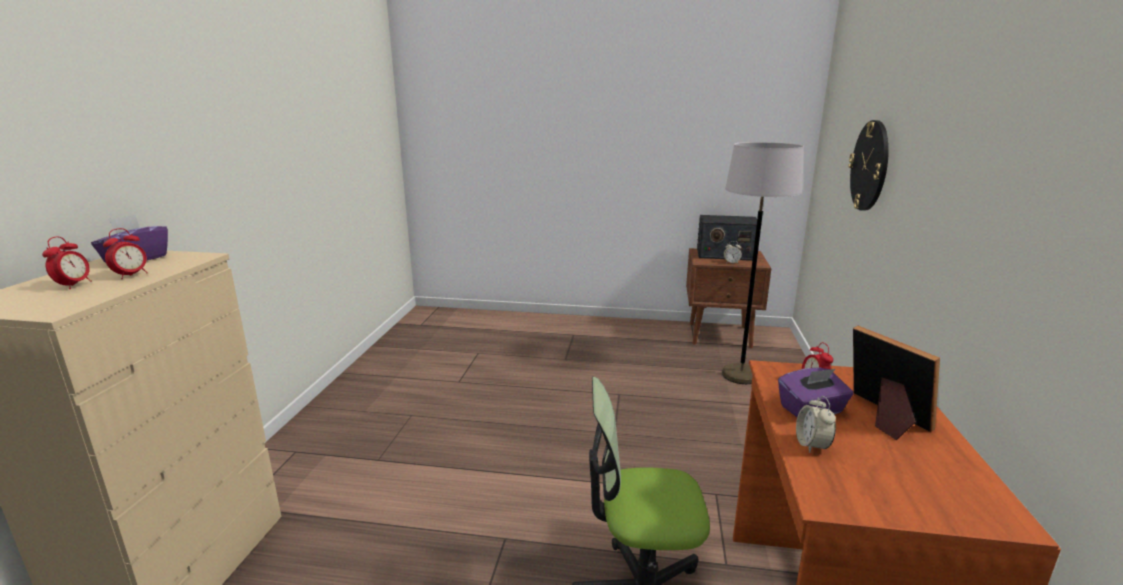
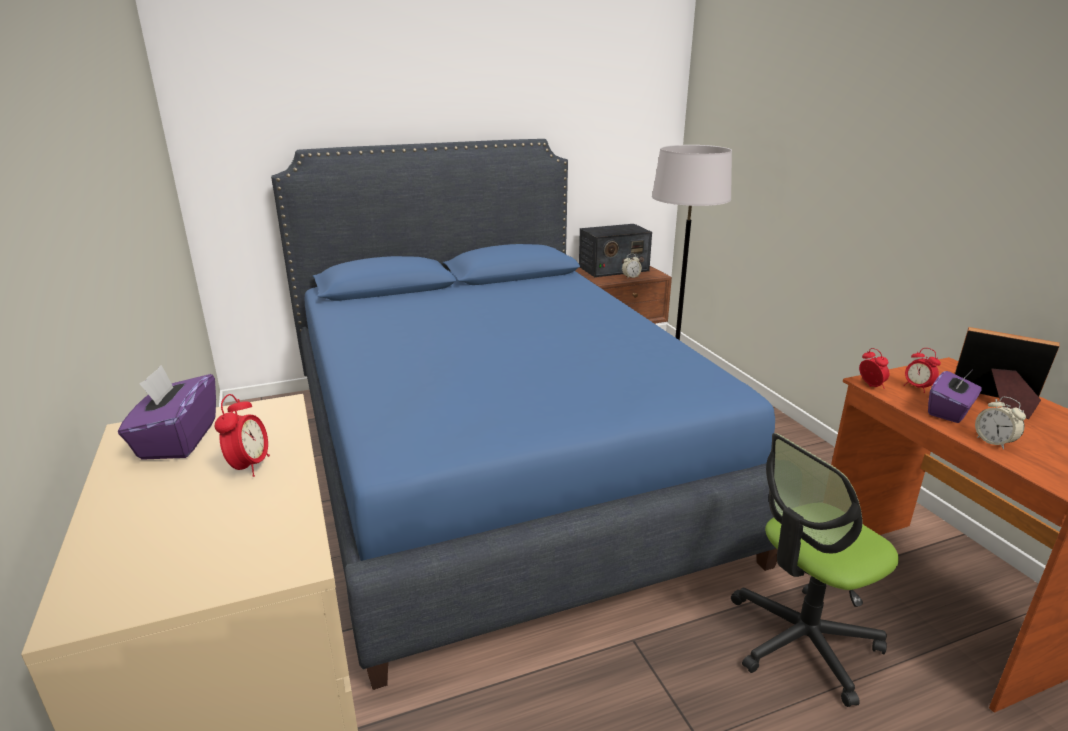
camera: 30 degrees left, 5 degrees up
alarm clock [42,236,92,289] -> alarm clock moved to [859,348,889,389]
wall clock [848,120,889,211] -> none
none -> blue bed [271,139,778,690]

